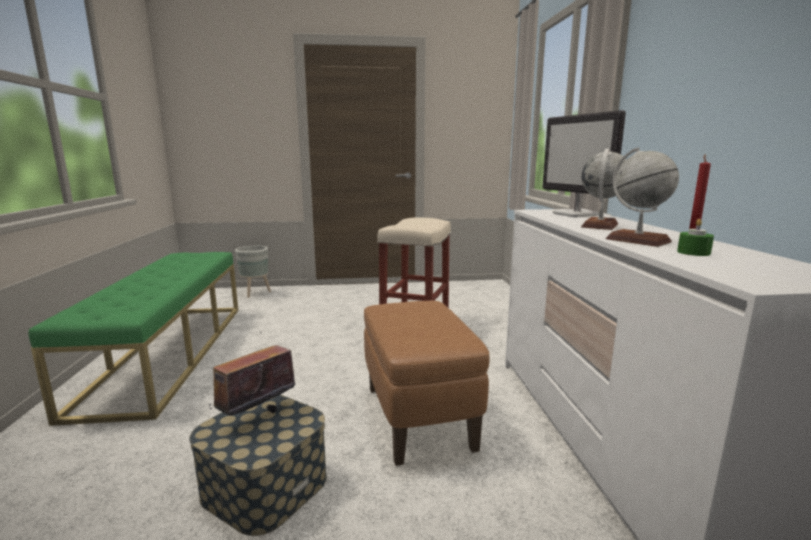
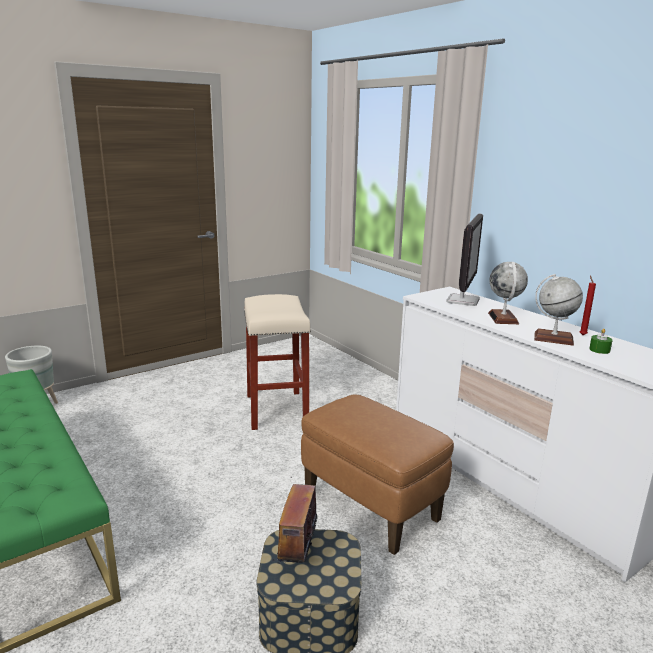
camera: 30 degrees left, 5 degrees up
monitor [542,110,626,218] -> monitor turned 105 degrees counterclockwise [446,214,483,306]

